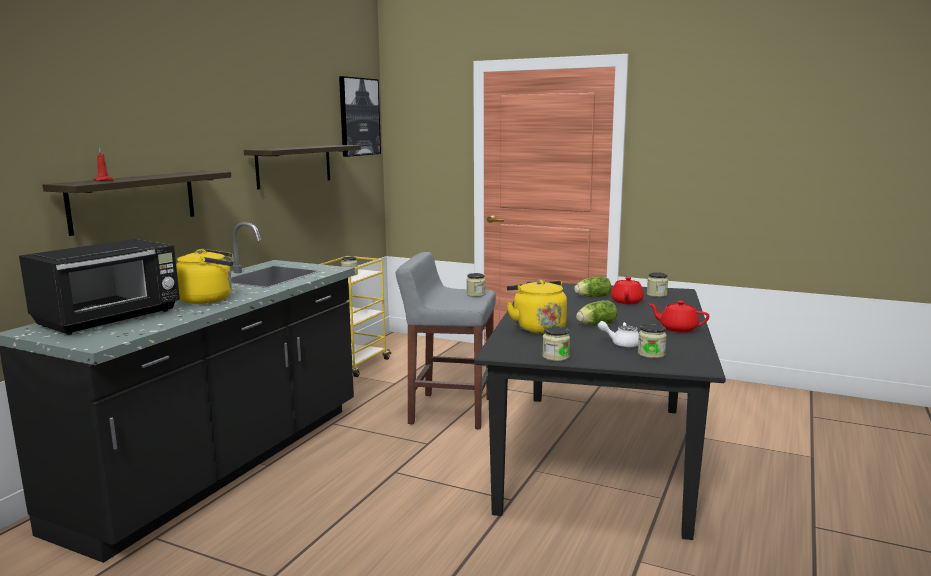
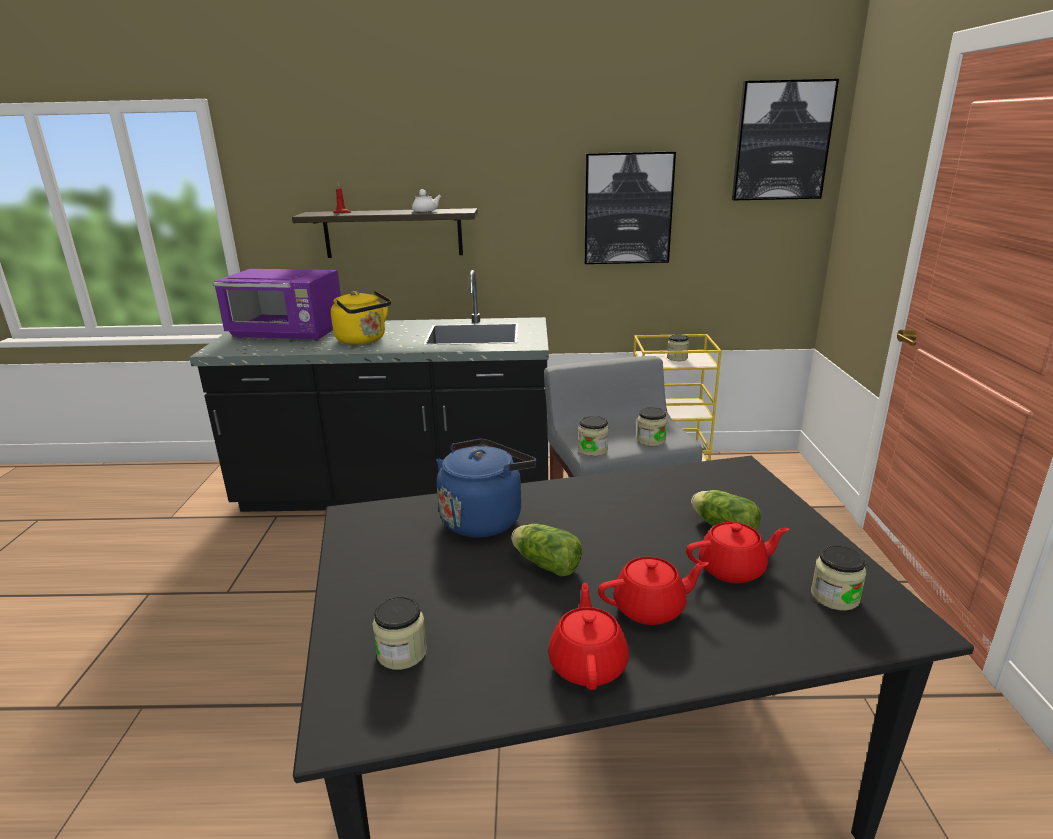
camera: 65 degrees right, 10 degrees up
black microwave [19,239,180,335] -> purple microwave [213,269,341,341]
shelf [244,145,361,190] -> picture [584,151,676,264]
yellow kettle [506,280,567,334] -> blue kettle [436,439,536,538]
jar [542,326,570,361] -> jar moved to [578,416,609,456]
white teapot [598,321,639,348] -> white teapot moved to [412,189,441,213]
none -> red teapot [598,557,709,625]

